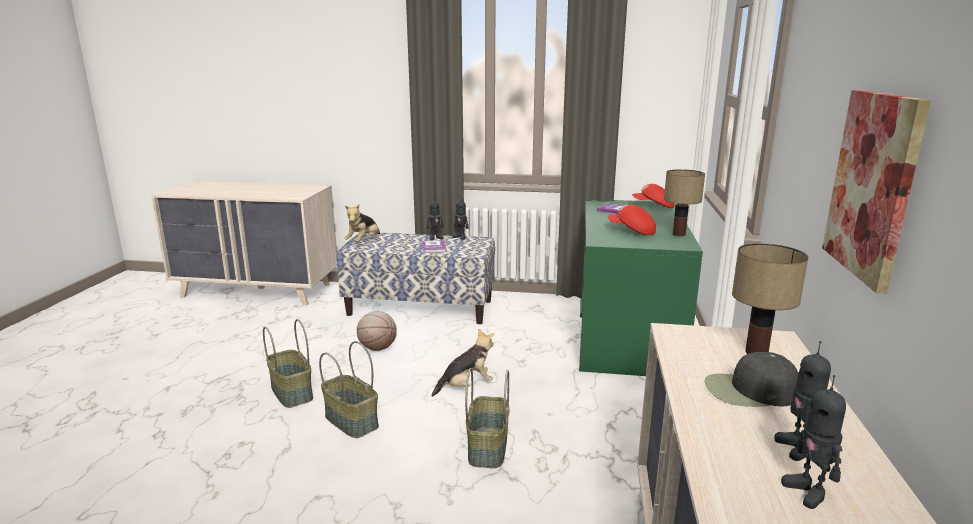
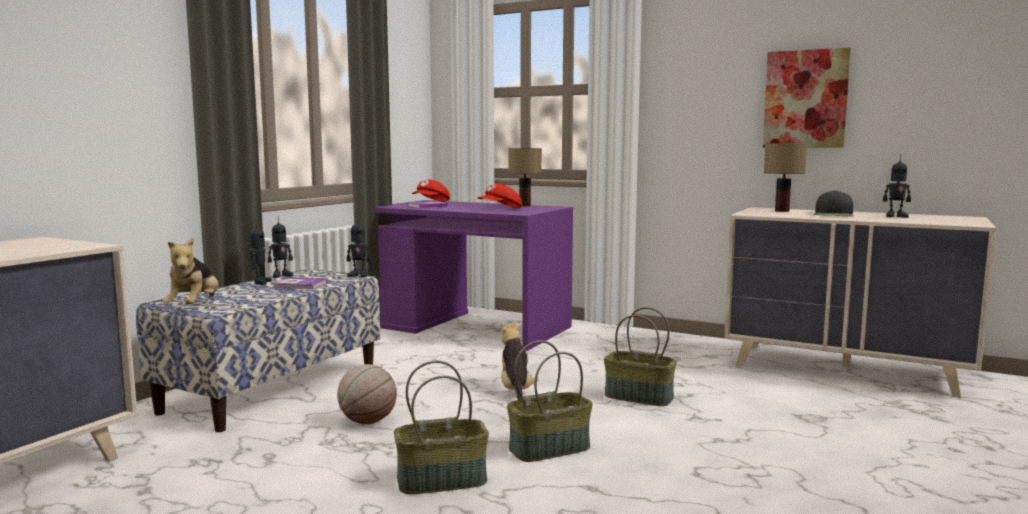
camera: 70 degrees left, 10 degrees down
plush toy [344,204,380,242] -> plush toy turned 45 degrees clockwise [163,237,219,304]
green desk [579,200,703,376] -> purple desk [376,200,573,351]
toy robot [781,375,846,509] -> toy robot moved to [346,216,371,278]

